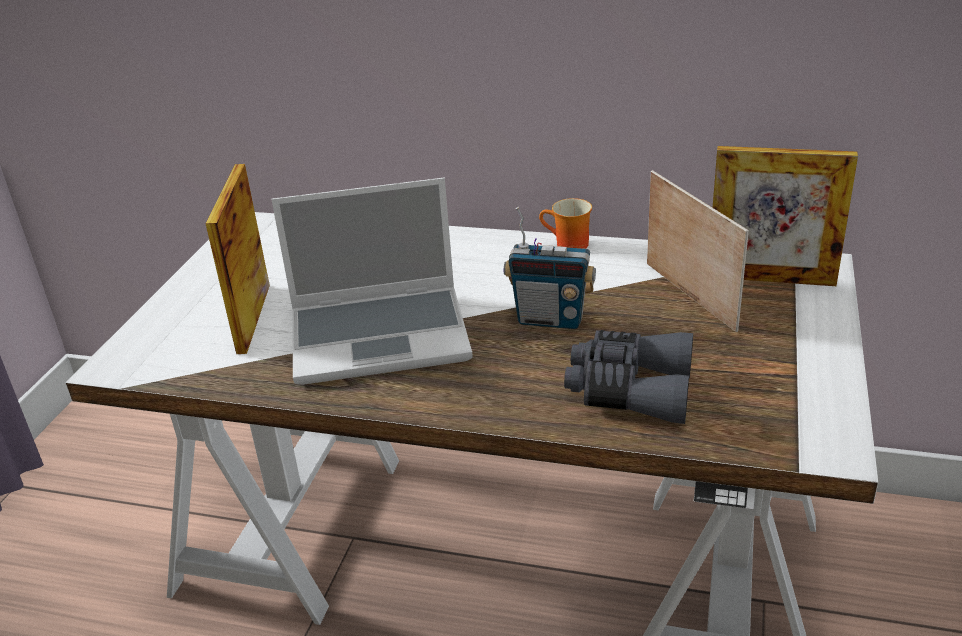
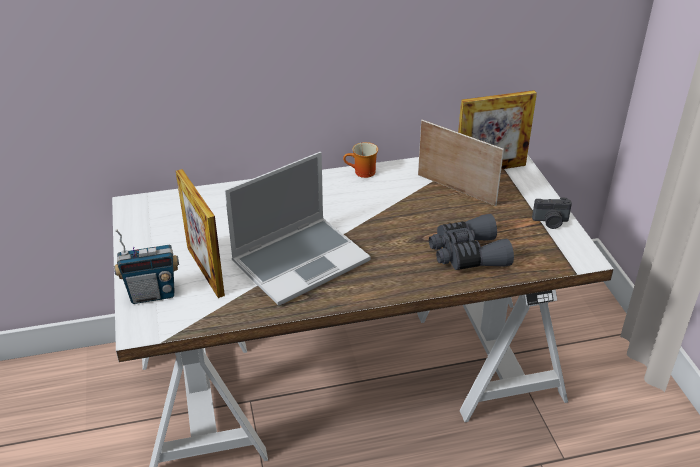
camera: 30 degrees left, 5 degrees up
radio [504,207,596,329] -> radio moved to [114,229,179,304]
none -> camera [532,197,572,229]

